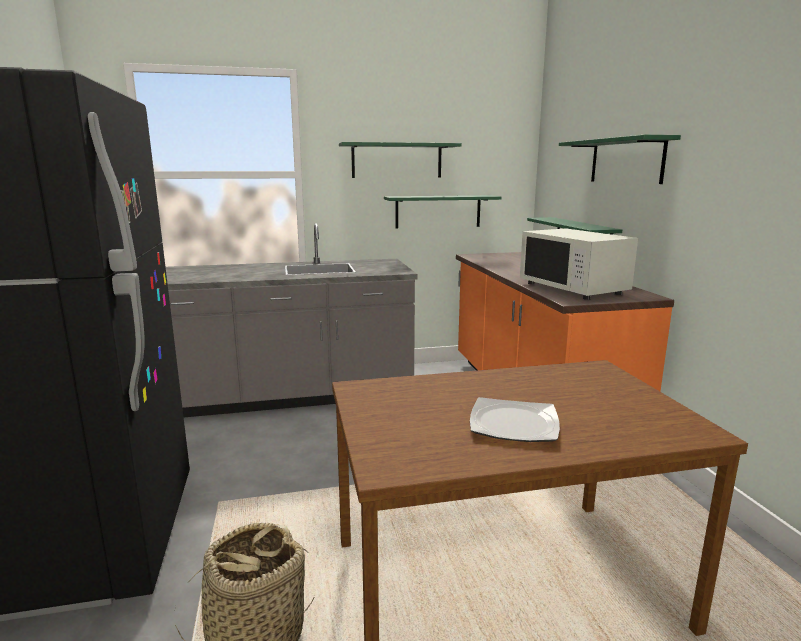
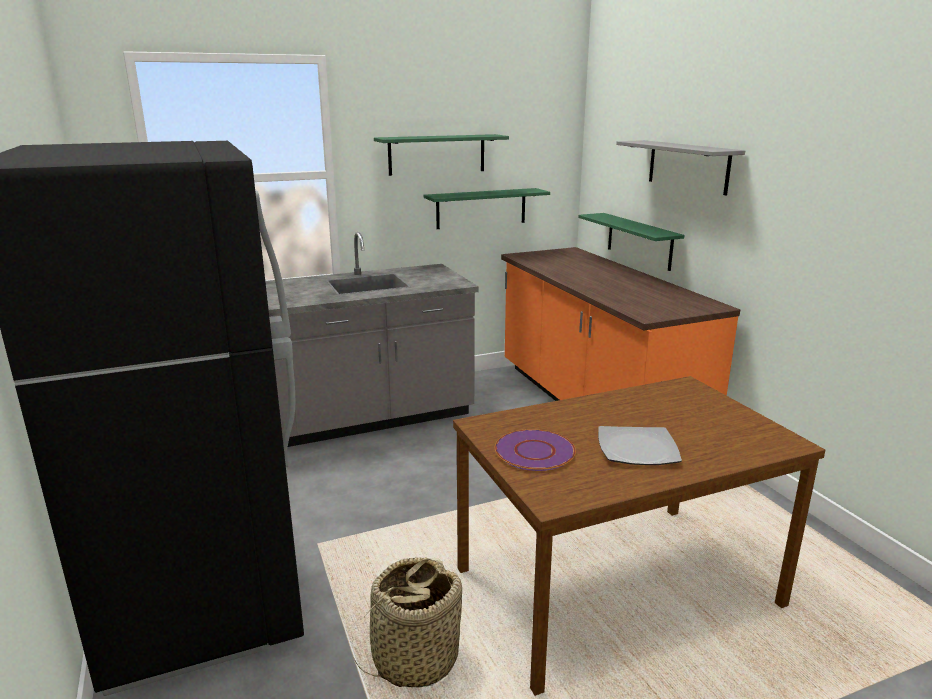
camera: 10 degrees left, 5 degrees up
white microwave [520,228,638,300] -> none
green shelf [559,135,681,184] -> grey shelf [616,140,745,196]
none -> purple plate [495,429,576,471]

